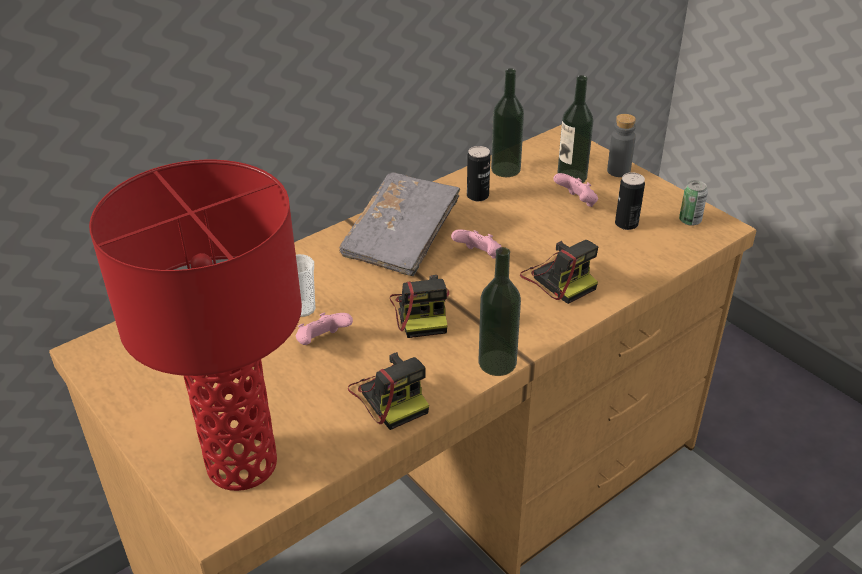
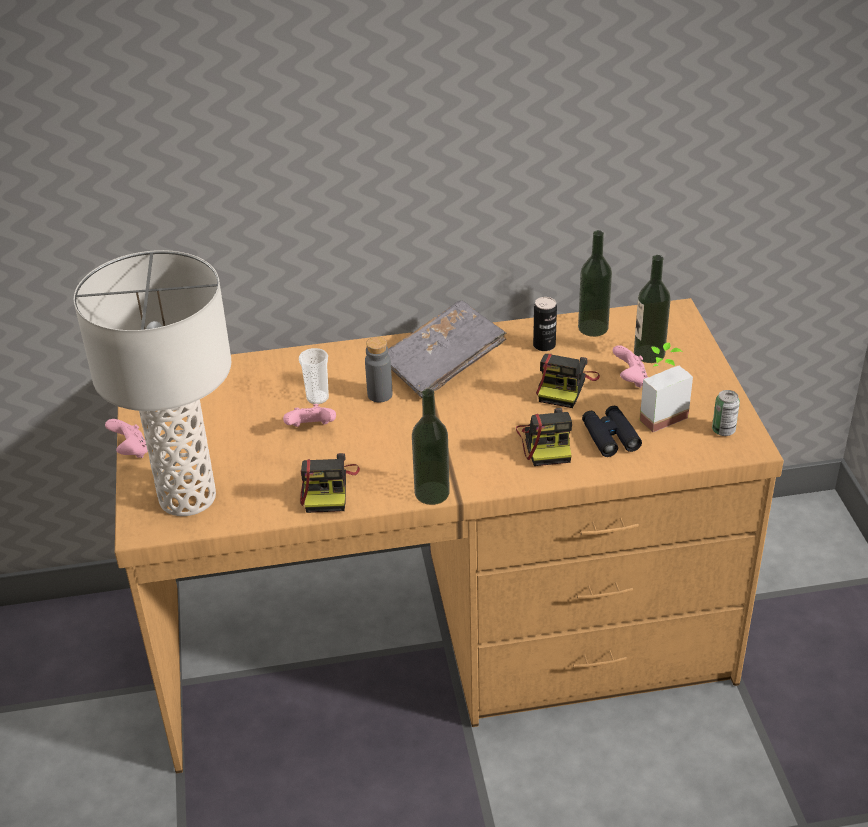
camera: 30 degrees right, 0 degrees up
red table lamp [89,160,302,491] -> white table lamp [74,250,231,516]
camera [390,275,449,338] -> camera moved to [536,354,600,408]
pink game controller [451,229,501,258] -> pink game controller moved to [105,419,148,458]
grey bottle [607,114,636,177] -> grey bottle moved to [365,337,392,402]
can [615,172,645,230] -> potted plant [640,343,693,432]
none -> black binoculars [582,406,642,457]

